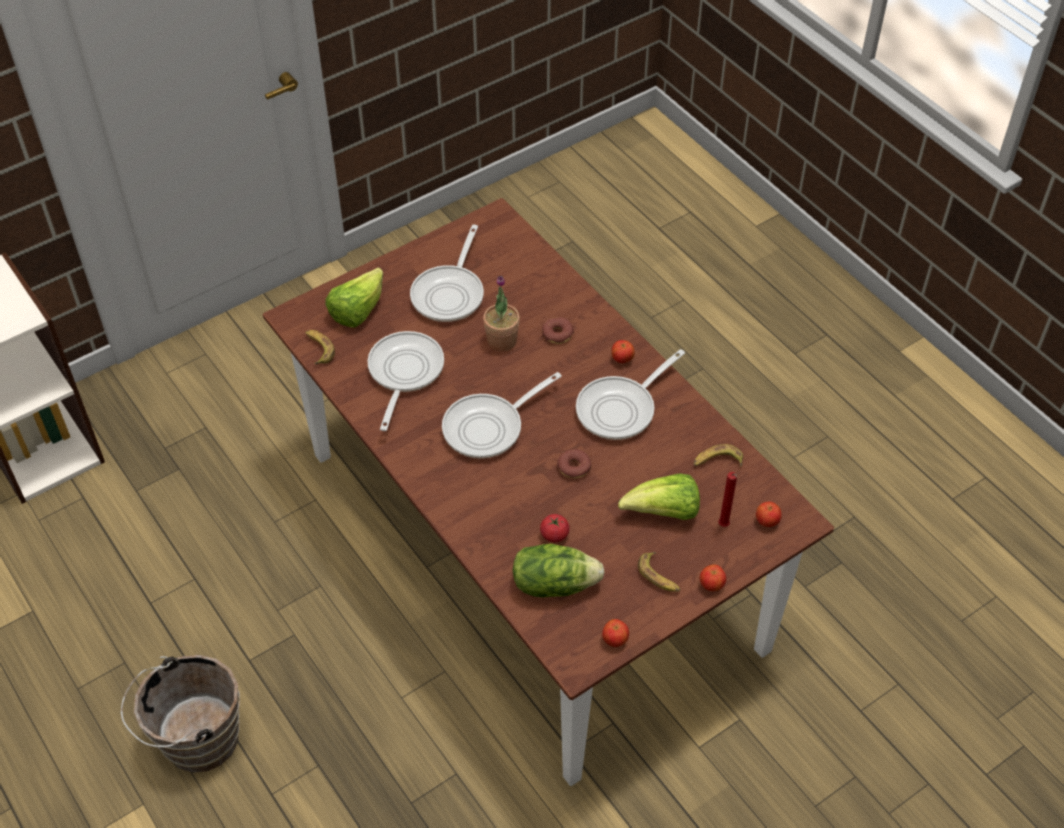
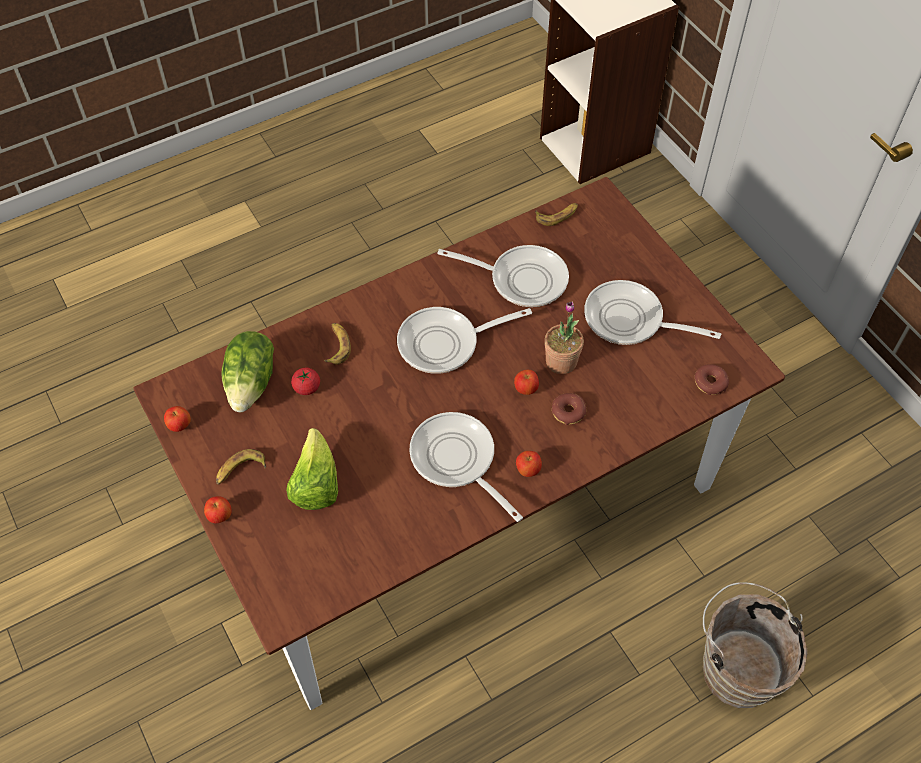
camera: 95 degrees right, 5 degrees up
brown bucket [121,655,240,773] -> brown bucket moved to [703,582,808,708]
lettuce [325,267,383,328] -> none
frying pan [442,372,562,459] -> frying pan turned 75 degrees counterclockwise [397,307,532,374]
donut [557,449,591,478] -> donut moved to [694,364,729,395]
banana [694,444,743,467] -> banana moved to [324,323,351,365]
red candle [718,472,737,527] -> none
apple [756,501,782,527] -> apple moved to [514,370,539,395]

